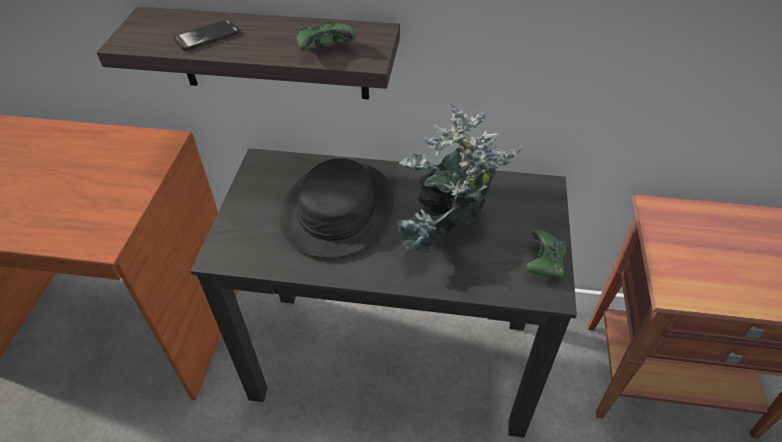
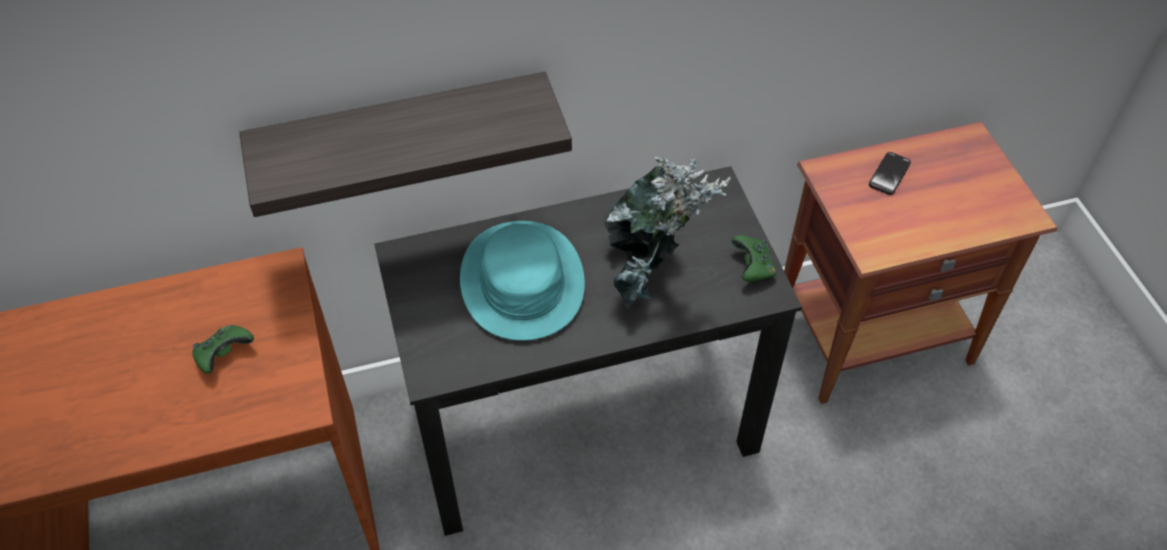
camera: 25 degrees left, 5 degrees up
phone [174,19,239,51] -> phone moved to [869,152,911,195]
black hat [280,158,394,258] -> turquoise hat [460,221,585,341]
green game controller [297,21,356,51] -> green game controller moved to [192,325,254,374]

